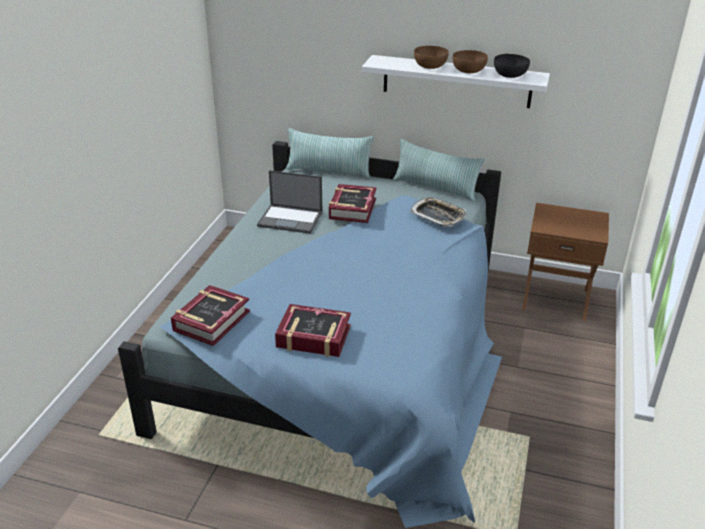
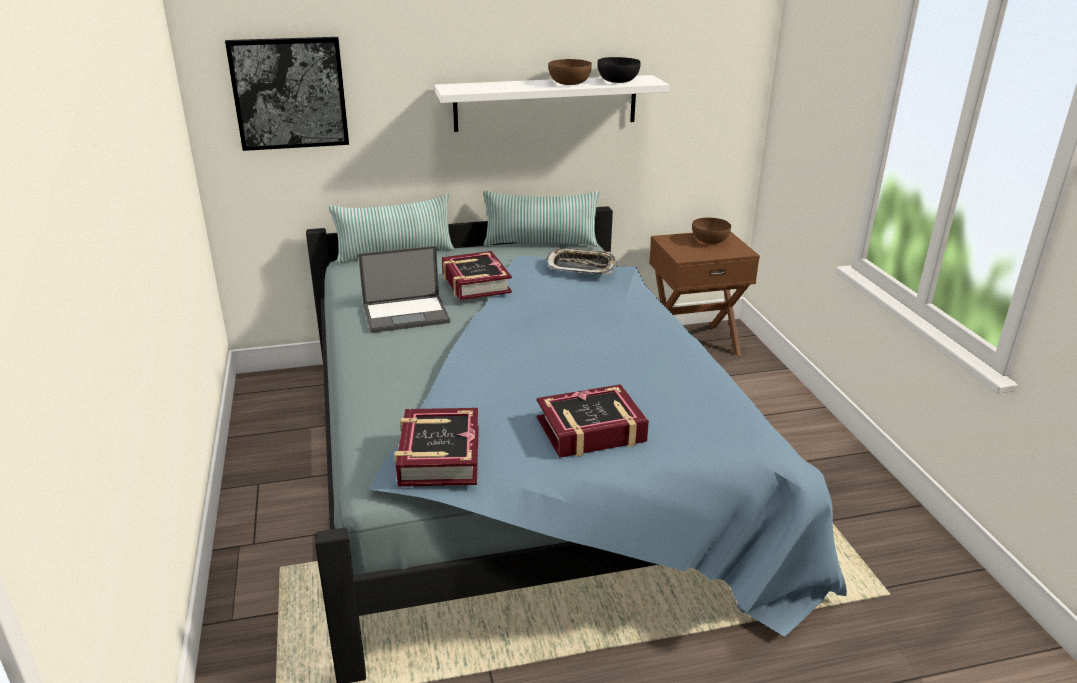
camera: 30 degrees left, 5 degrees down
brown bowl [414,46,449,69] -> brown bowl moved to [692,218,731,244]
none -> picture [225,37,349,151]

